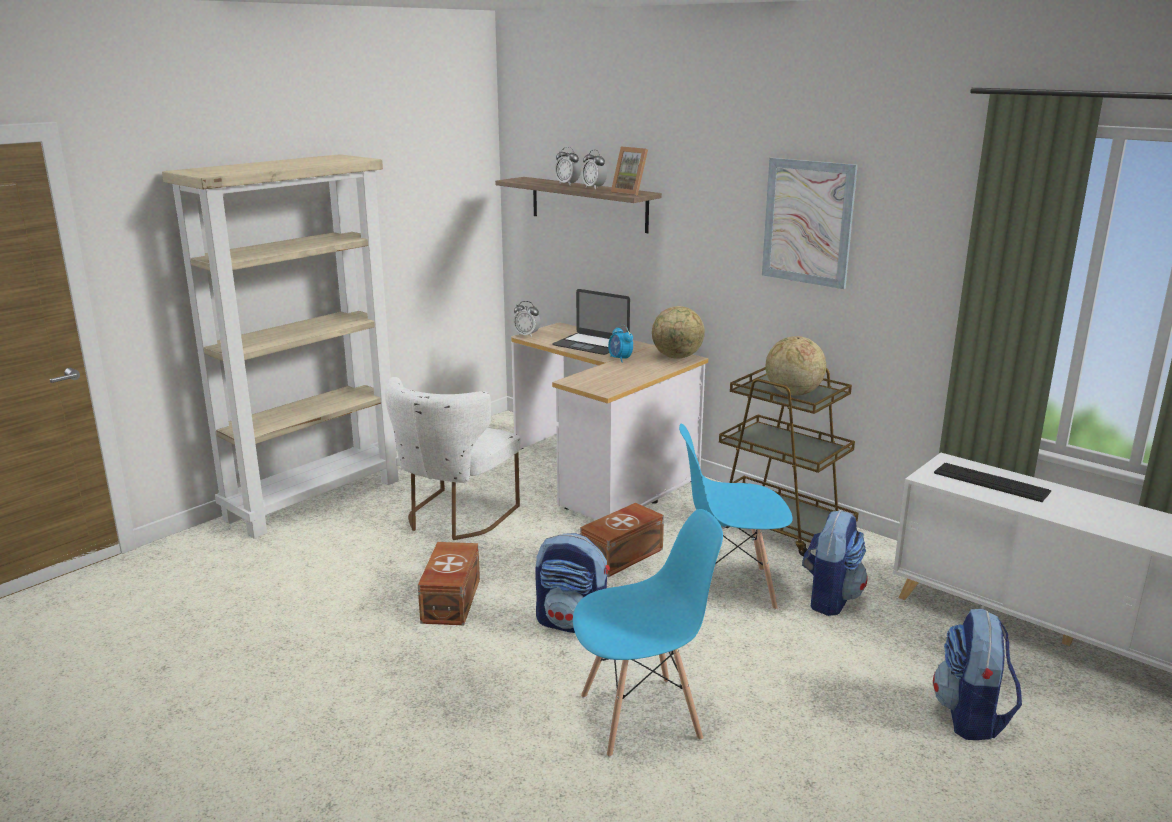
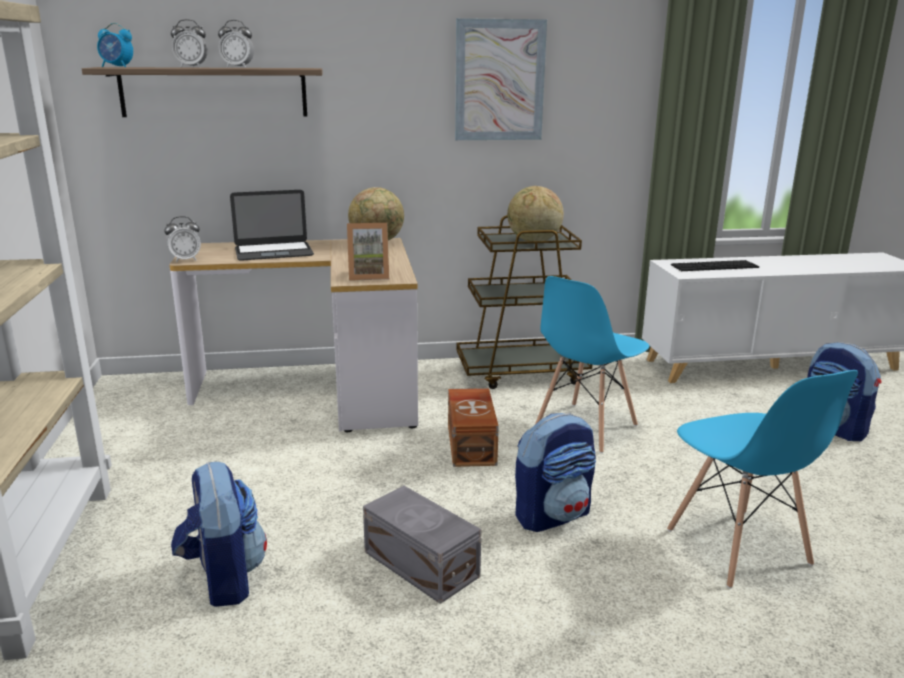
camera: 50 degrees left, 0 degrees up
white chair [385,377,520,540] -> none
brown storage box [418,542,480,625] -> grey storage box [363,486,482,604]
blue chair [573,509,723,757] -> blue chair turned 135 degrees clockwise [667,370,858,589]
alarm clock [608,325,633,363] -> alarm clock moved to [97,23,133,67]
picture frame [611,147,648,196] -> picture frame moved to [347,223,389,281]
backpack [802,510,868,616] -> backpack moved to [171,462,267,607]

